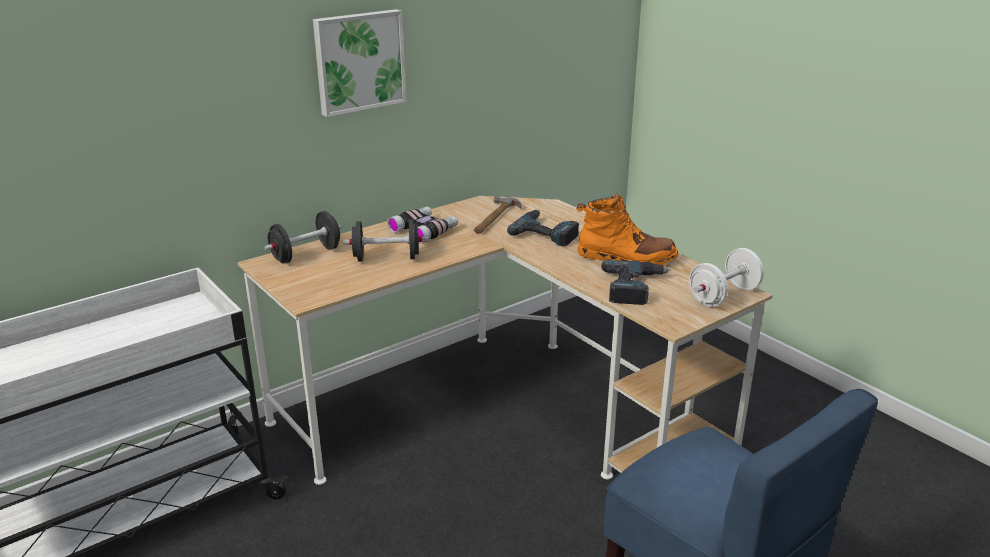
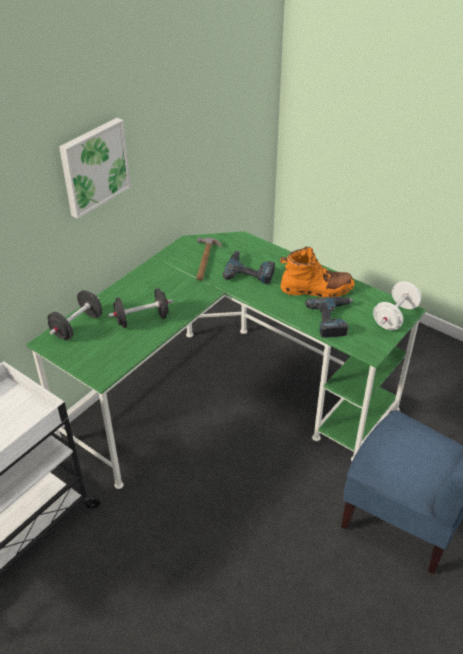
camera: 15 degrees left, 15 degrees up
beige desk [238,196,773,485] -> green desk [26,231,426,489]
binoculars [387,207,458,244] -> none

